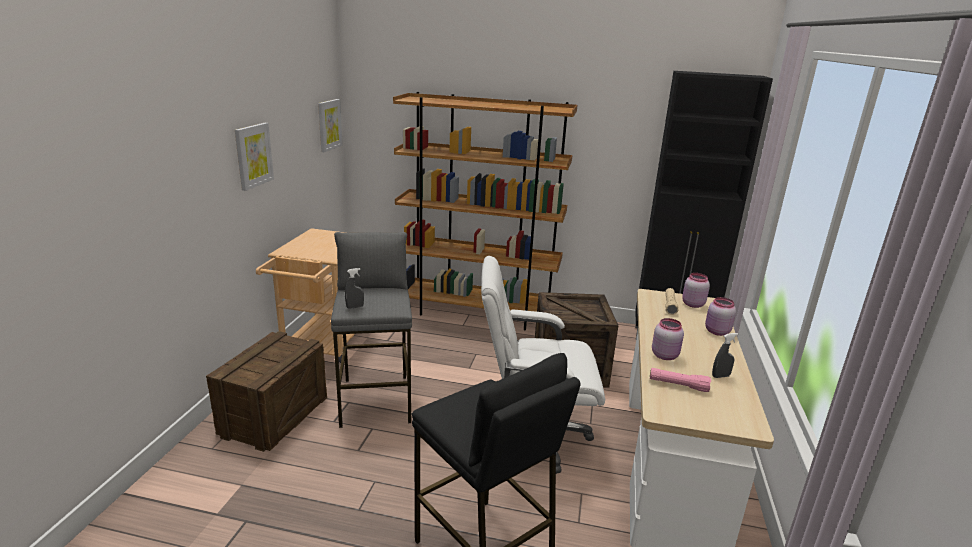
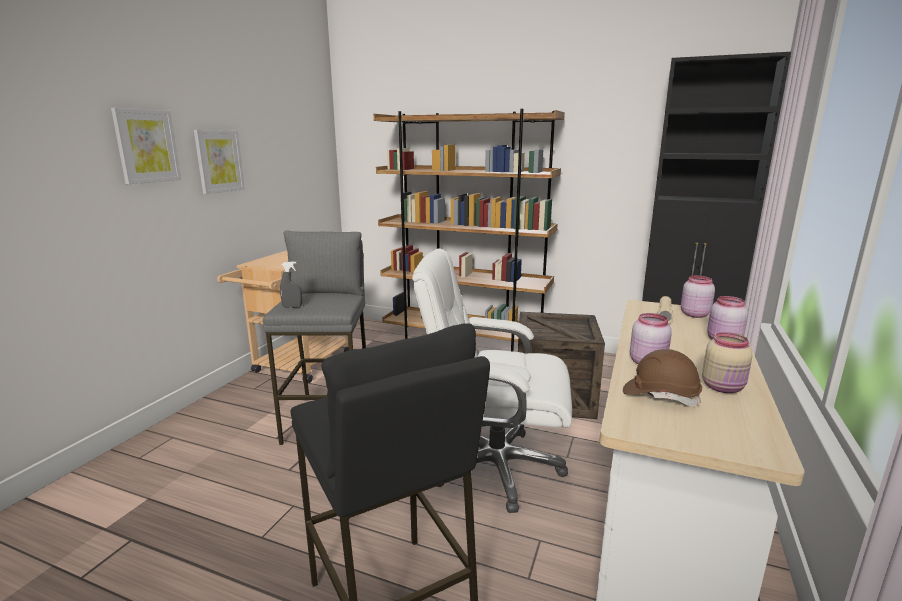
camera: 10 degrees right, 5 degrees down
crate [206,331,327,452] -> none
picture [318,99,343,152] -> picture moved to [111,108,181,184]
pink flashlight [650,368,711,392] -> brown hard hat [623,349,702,406]
grey spray bottle [712,333,738,378] -> beige jar [702,332,753,393]

